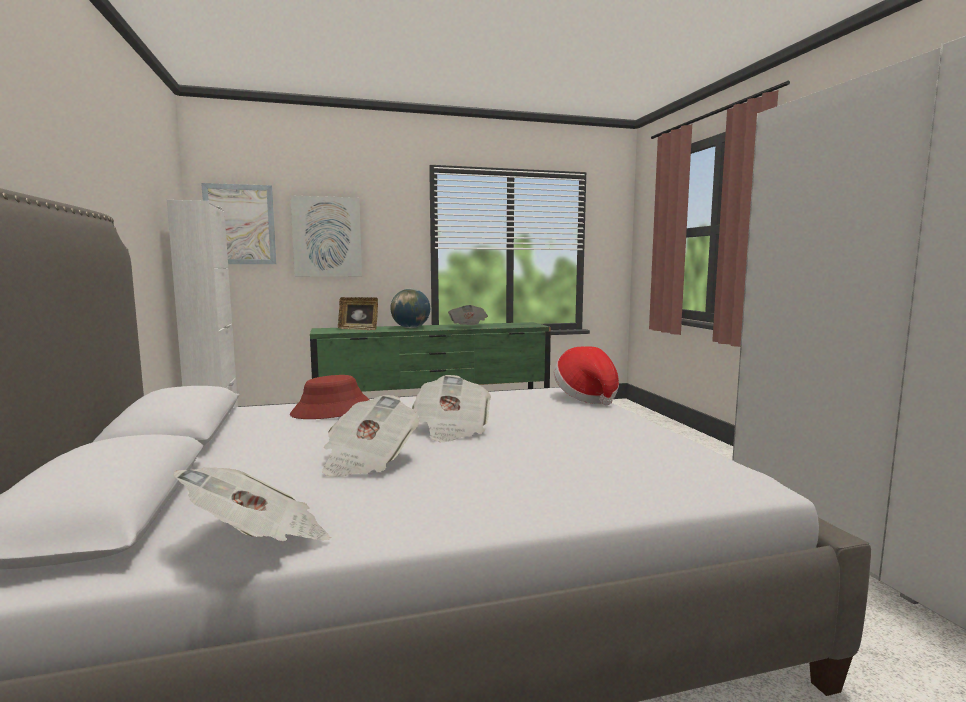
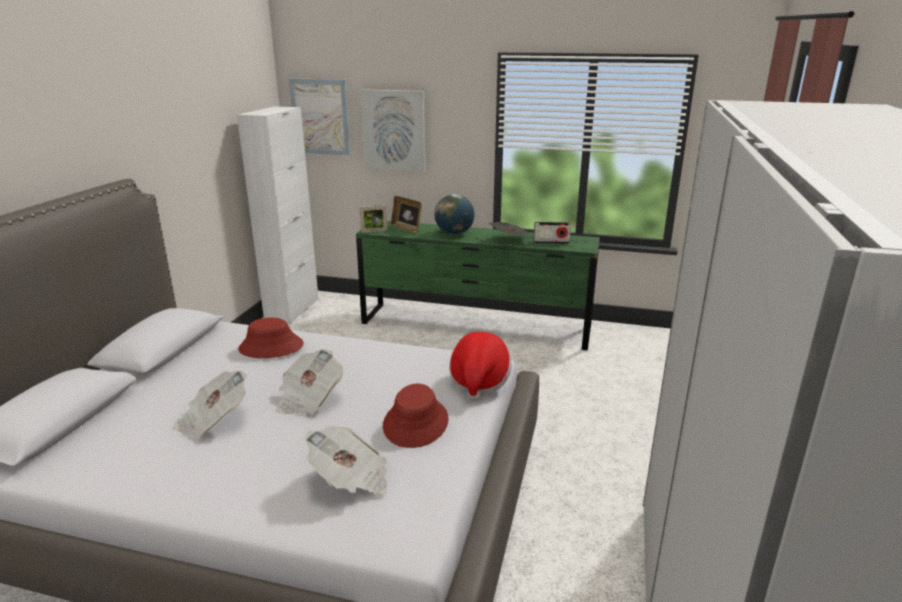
camera: 30 degrees right, 15 degrees up
newspaper [173,468,332,541] -> newspaper moved to [305,426,387,495]
none -> picture frame [360,205,387,233]
none -> red hat [383,384,449,448]
none -> radio [533,222,571,244]

